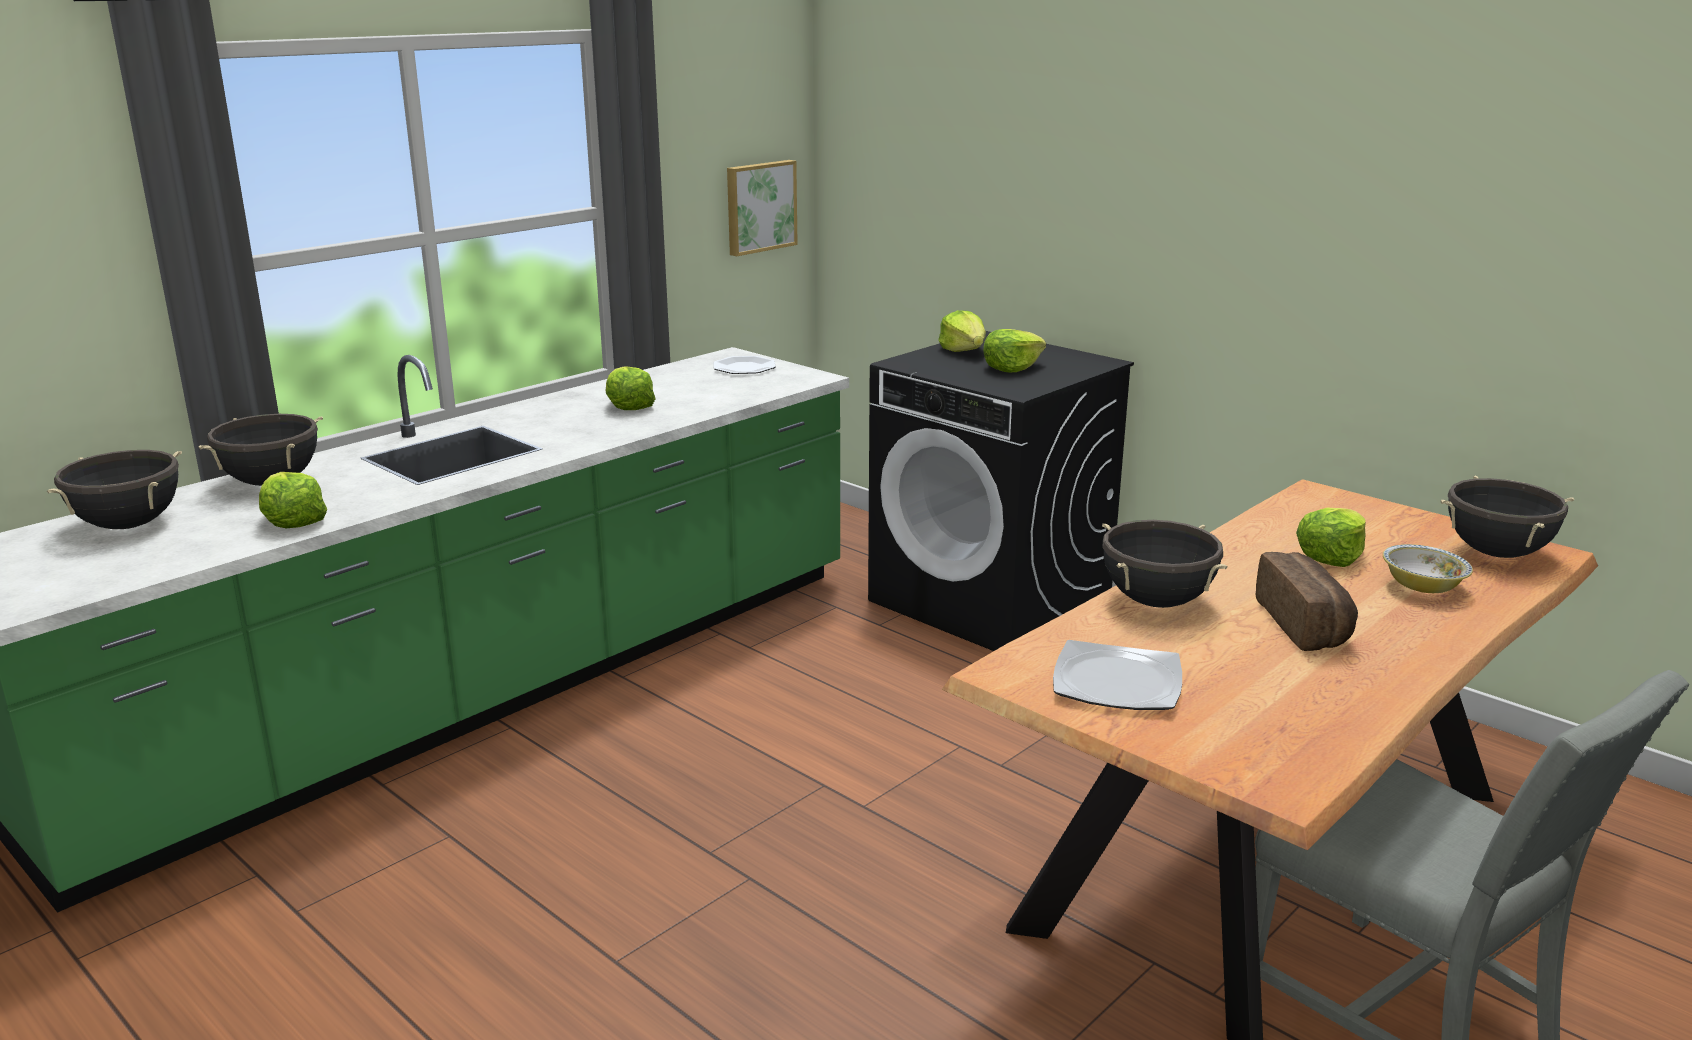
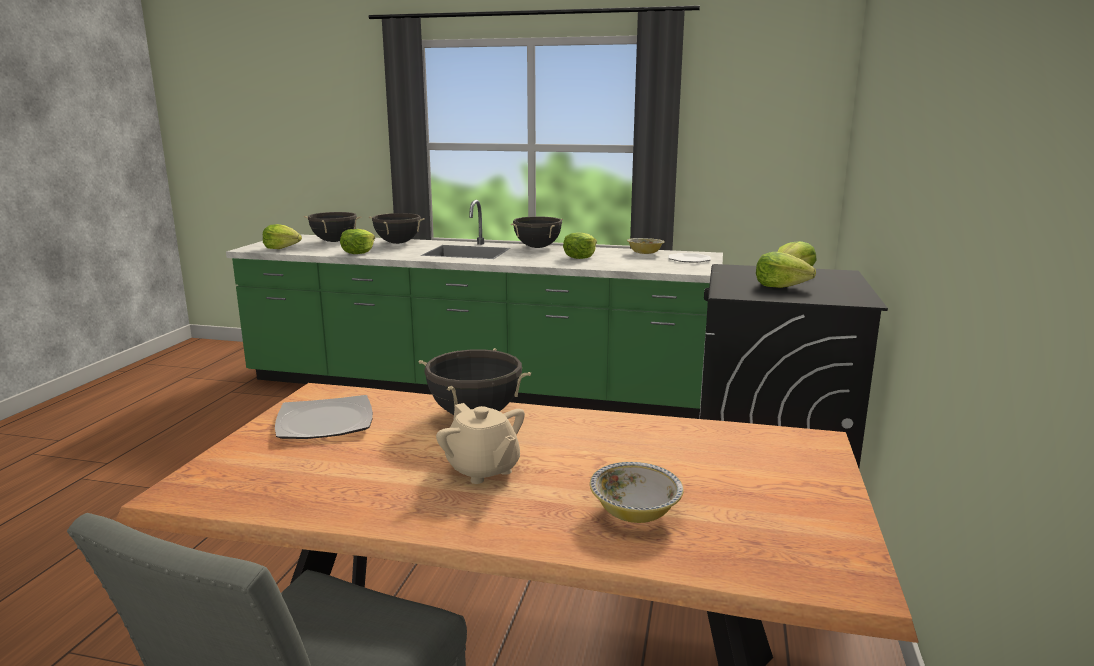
camera: 60 degrees right, 5 degrees down
picture [727,160,798,256] -> none
bread [1255,552,1358,651] -> beige teapot [436,403,525,484]
lettuce [1296,507,1366,567] -> lettuce moved to [263,224,302,249]
black cooking pot [1441,476,1574,558] -> black cooking pot moved to [511,216,563,248]
none -> bowl [627,238,665,254]

